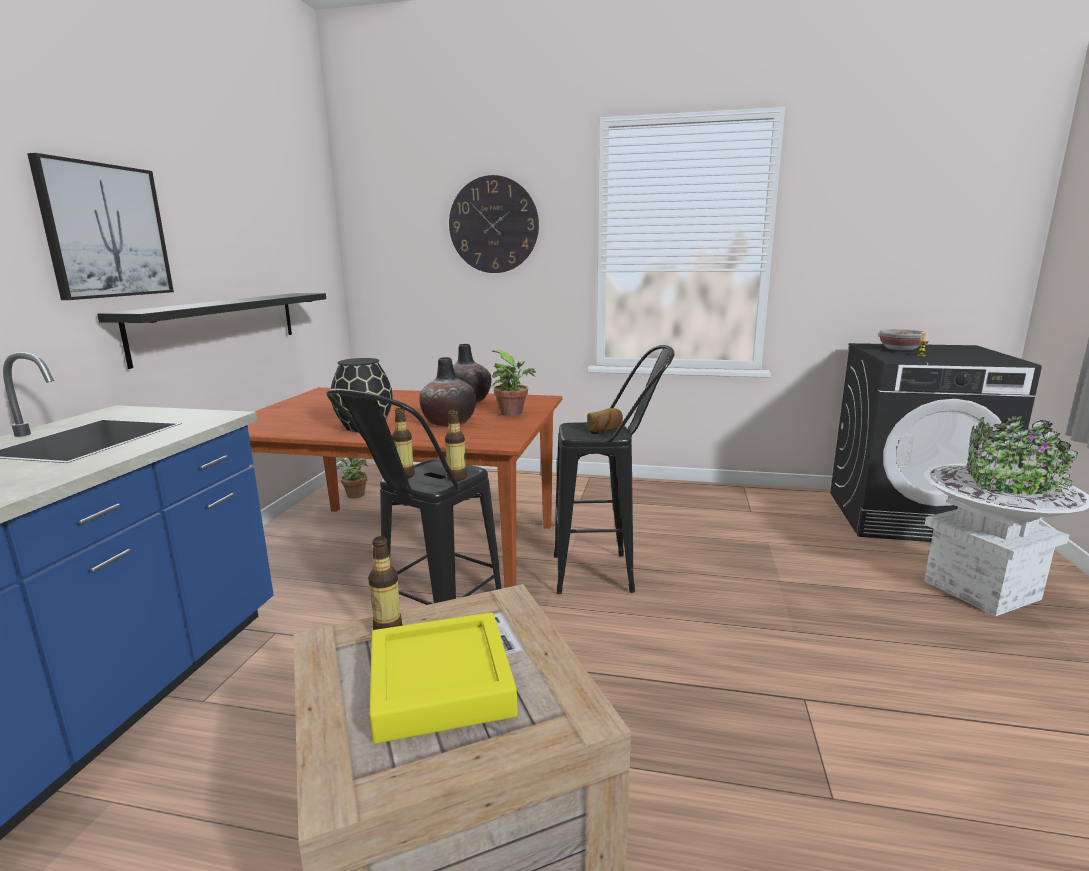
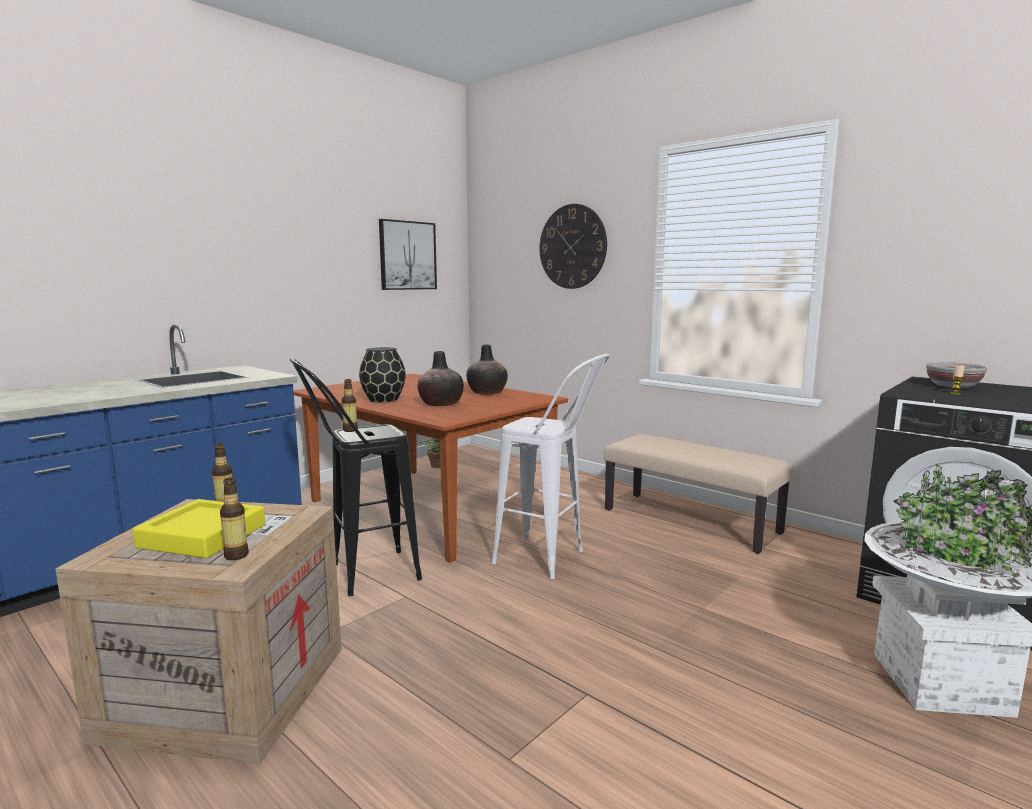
camera: 30 degrees right, 5 degrees down
picture [27,153,174,300] -> picture moved to [379,219,437,290]
black shelf [97,293,326,369] -> none
bottle [445,409,467,481] -> bottle moved to [220,478,249,560]
potted plant [491,350,536,416] -> none
black stool [554,345,675,594] -> white stool [491,354,610,579]
bread [587,408,623,432] -> none
none -> beige bench [604,434,793,554]

